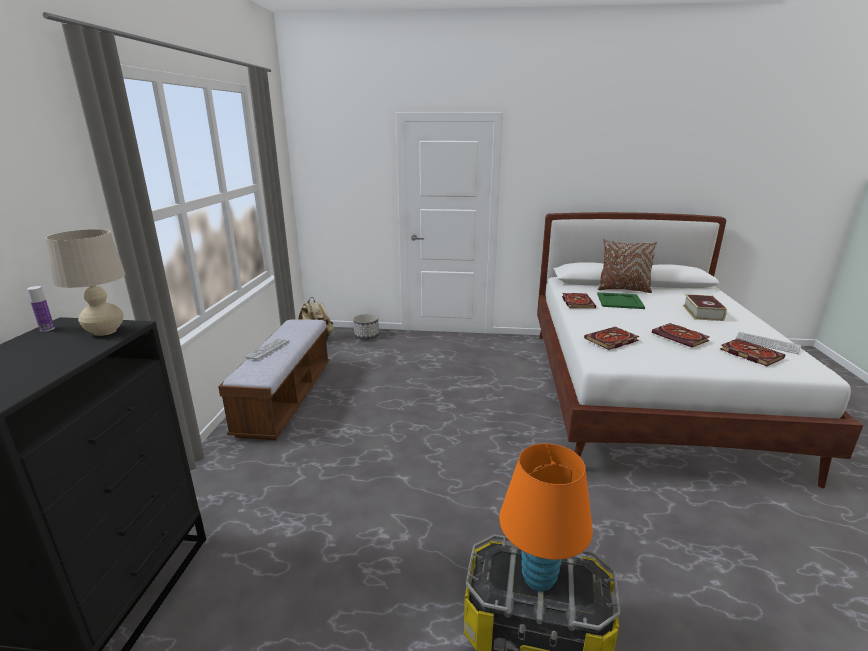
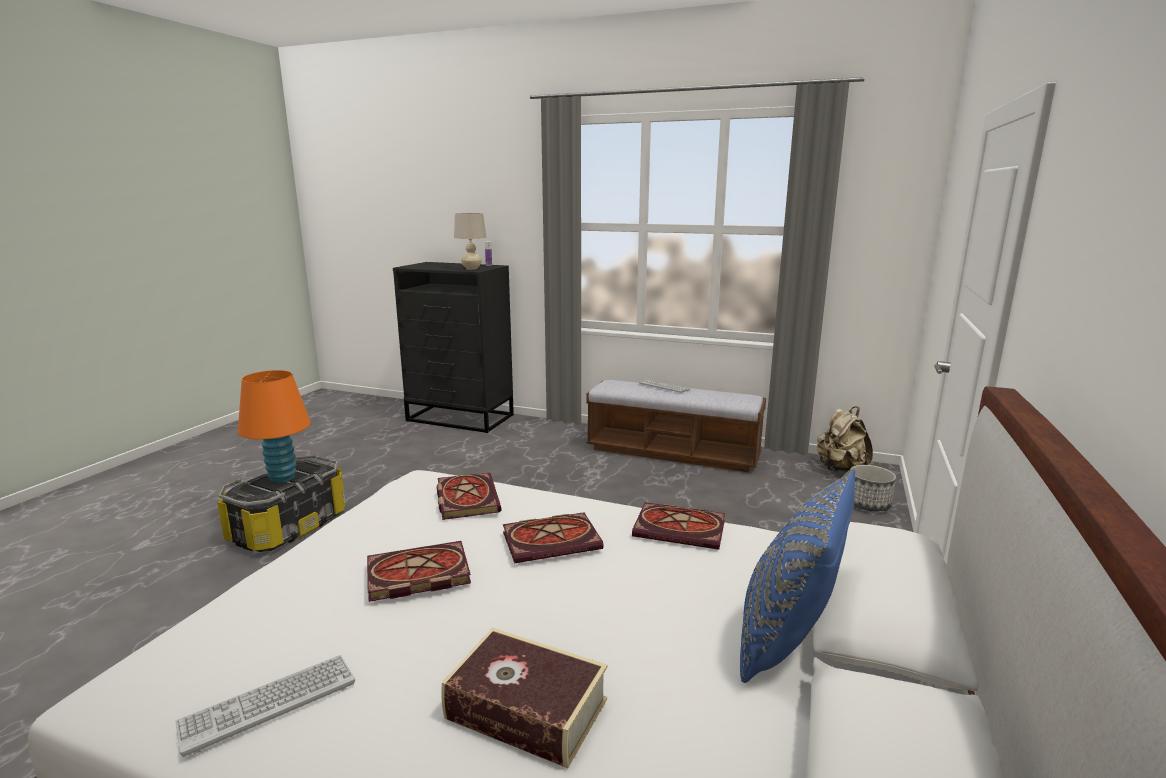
camera: 105 degrees right, 5 degrees down
brown pillow [597,239,657,293] -> blue pillow [740,468,855,683]
green tray [597,292,645,309] -> none
book [720,338,785,366] -> book moved to [503,512,604,563]

